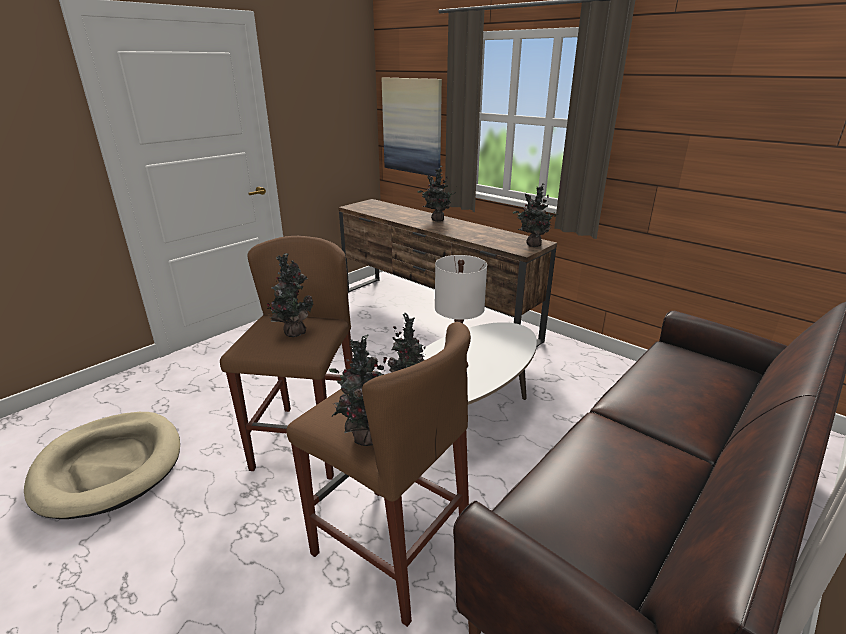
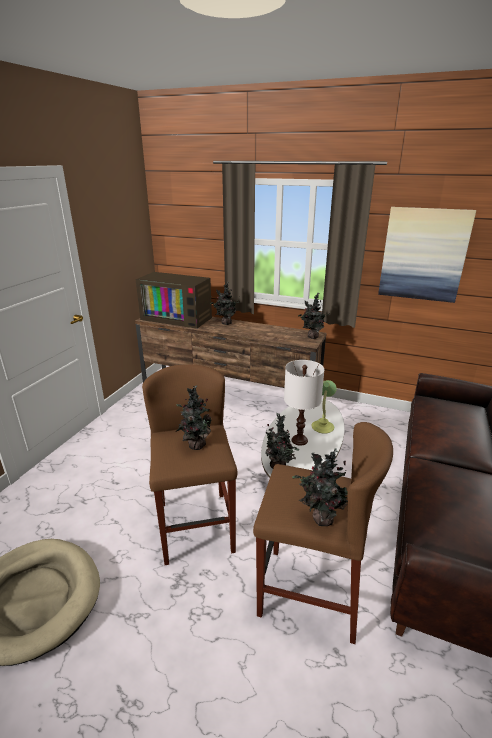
camera: 20 degrees left, 0 degrees up
picture [382,78,442,177] -> picture moved to [378,207,476,303]
none -> television [136,272,212,329]
none -> table lamp [311,380,337,434]

